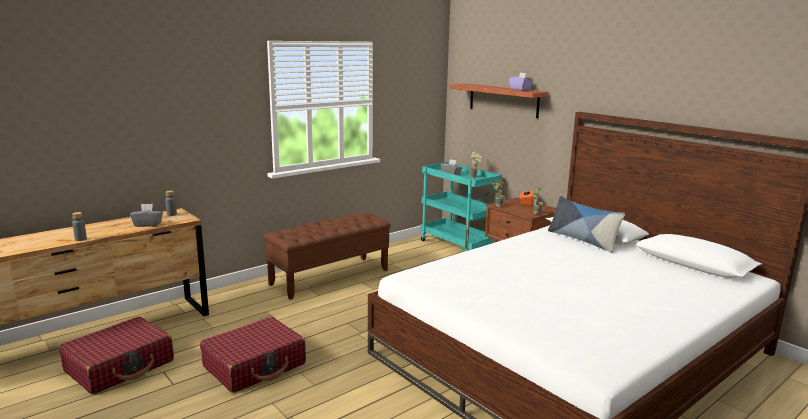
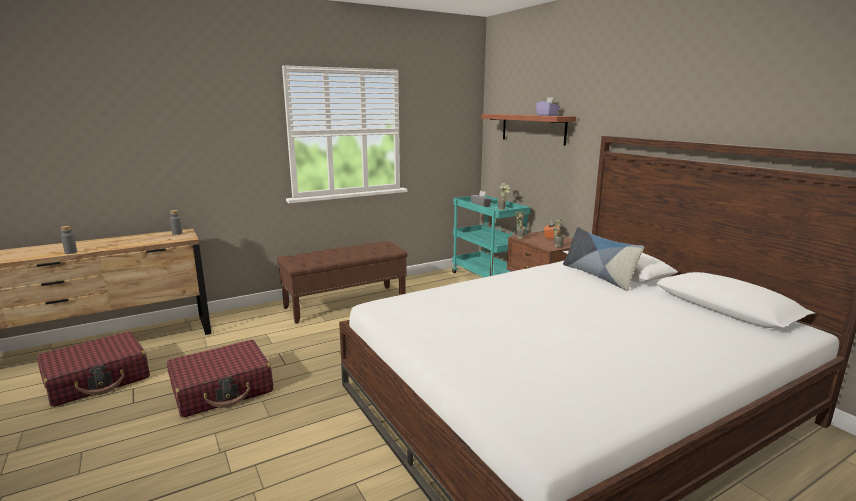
camera: 10 degrees right, 0 degrees up
grey tissue box [130,204,163,227] -> none

